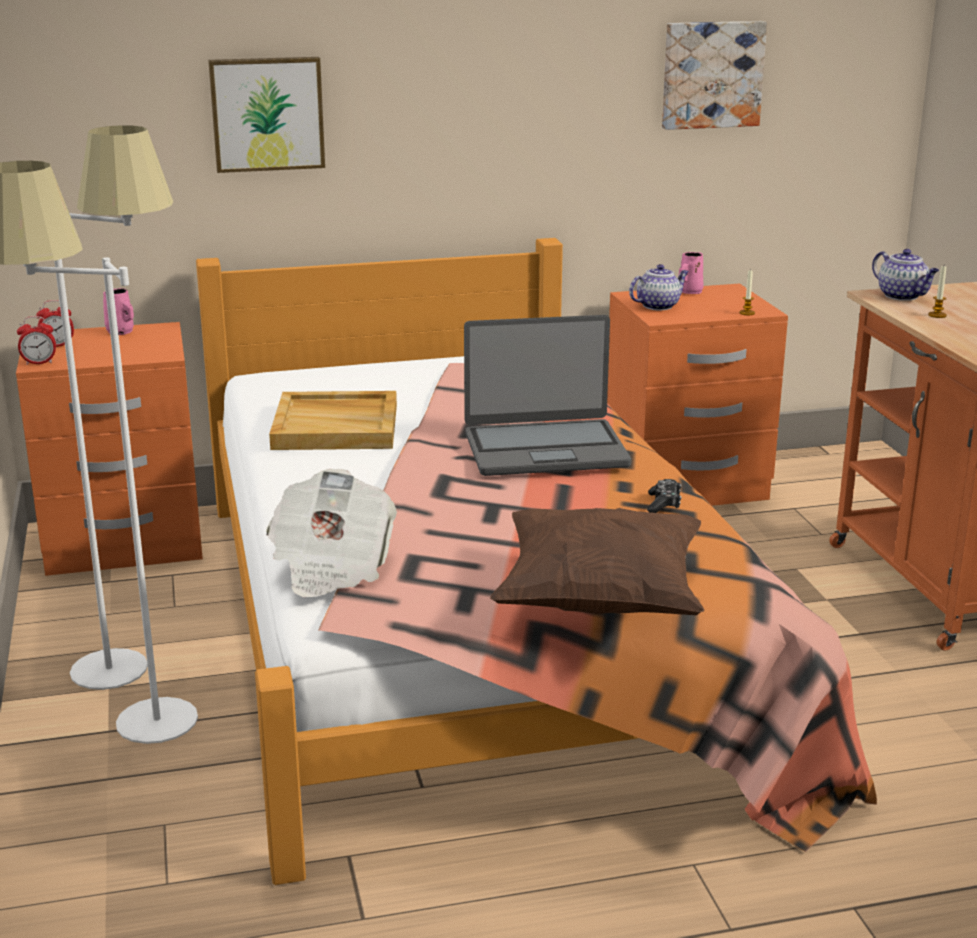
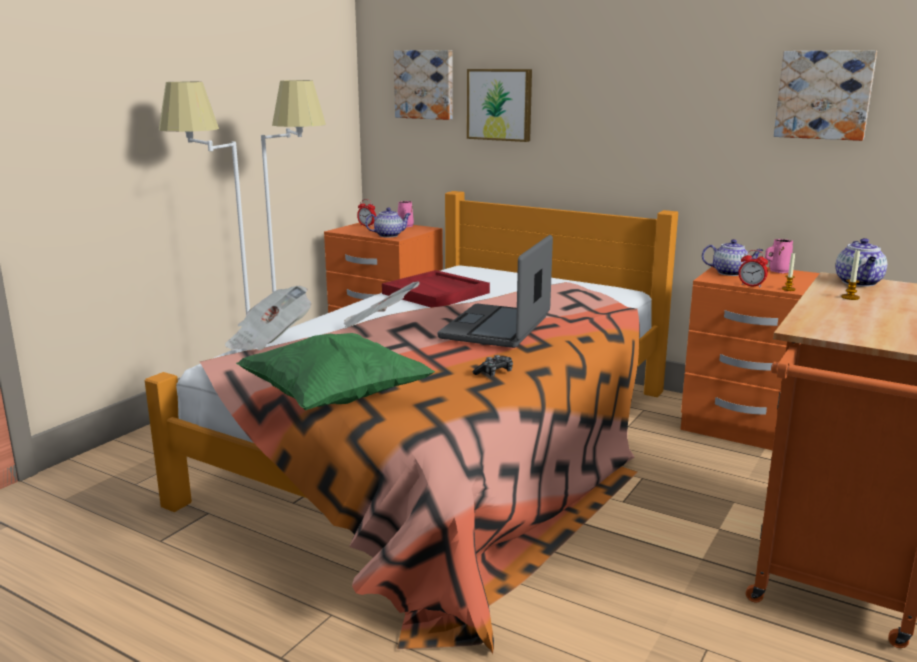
camera: 45 degrees right, 5 degrees down
alarm clock [17,316,56,365] -> alarm clock moved to [738,250,768,287]
beige tray [269,391,397,450] -> red tray [382,270,490,308]
laptop [464,315,631,476] -> laptop turned 75 degrees clockwise [438,235,553,348]
brown pillow [490,508,704,615] -> green pillow [236,333,435,410]
none -> newspaper [344,282,420,329]
none -> teapot [365,208,411,238]
none -> picture [394,50,453,120]

